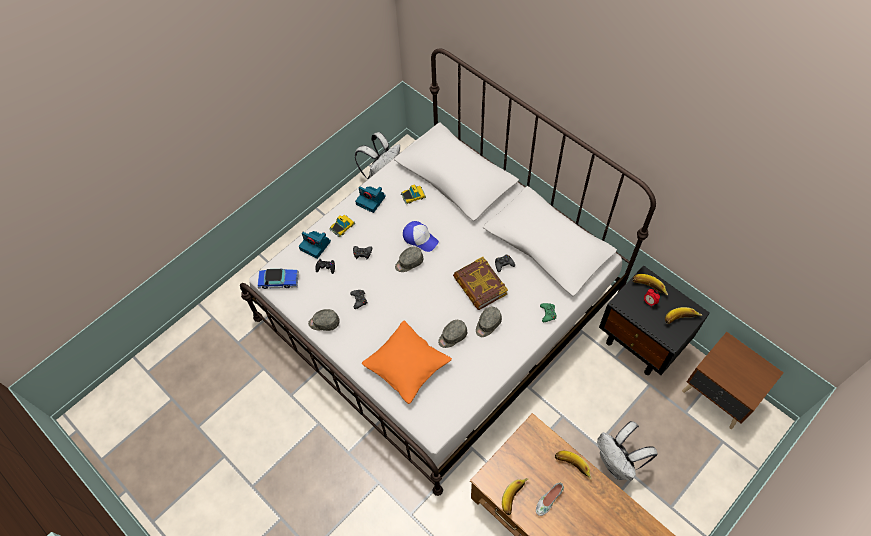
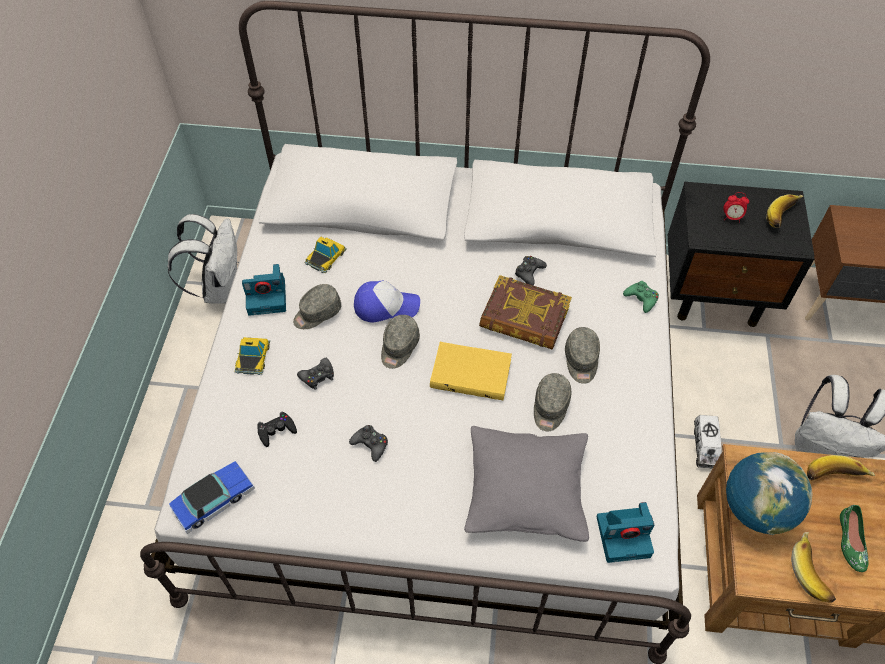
camera: 40 degrees left, 5 degrees down
camera [299,231,331,259] -> camera moved to [596,502,654,563]
grey cap [308,309,340,331] -> grey cap moved to [293,284,341,329]
orange pillow [362,321,452,404] -> grey pillow [464,426,589,542]
white shoe [536,482,564,516] -> green shoe [840,505,868,572]
banana [632,274,668,295] -> none
none -> yellow book [430,342,512,400]
none -> toy truck [694,415,722,469]
none -> globe [726,452,812,535]

